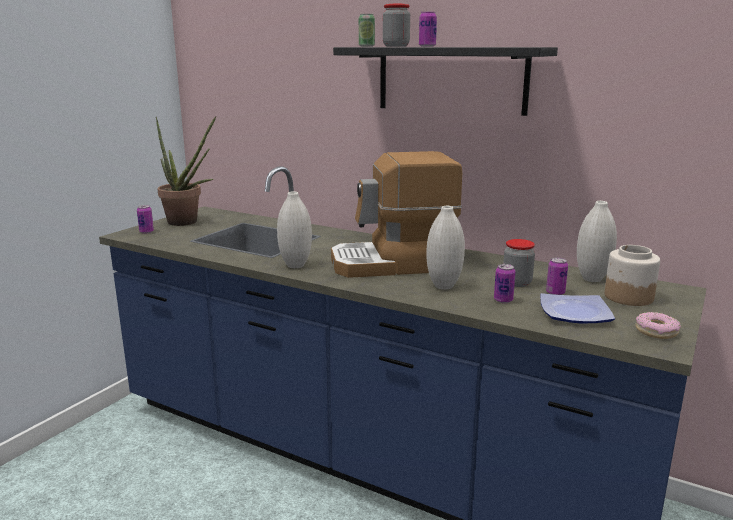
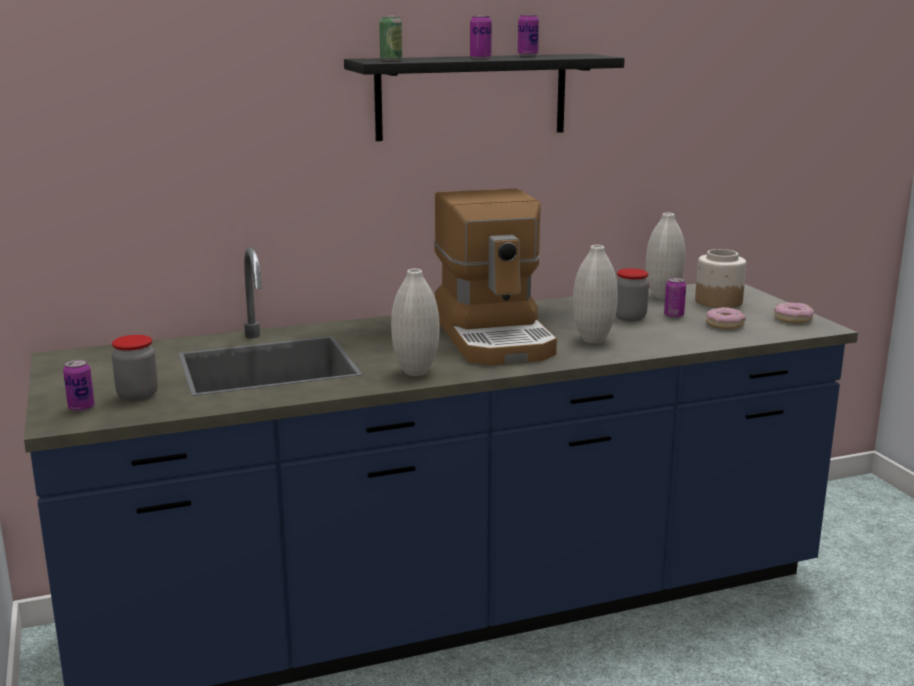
camera: 50 degrees left, 0 degrees up
potted plant [156,116,216,226] -> none
coffee machine [331,151,462,278] -> coffee machine turned 45 degrees counterclockwise [434,189,557,365]
jar [383,4,410,47] -> jar moved to [112,335,158,401]
can [494,264,515,303] -> can moved to [518,14,539,56]
plate [540,293,615,324] -> donut [706,307,746,329]

